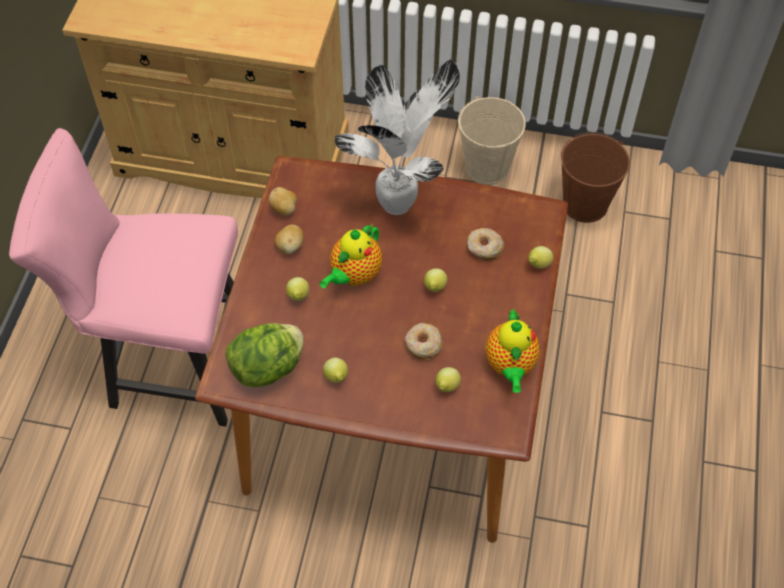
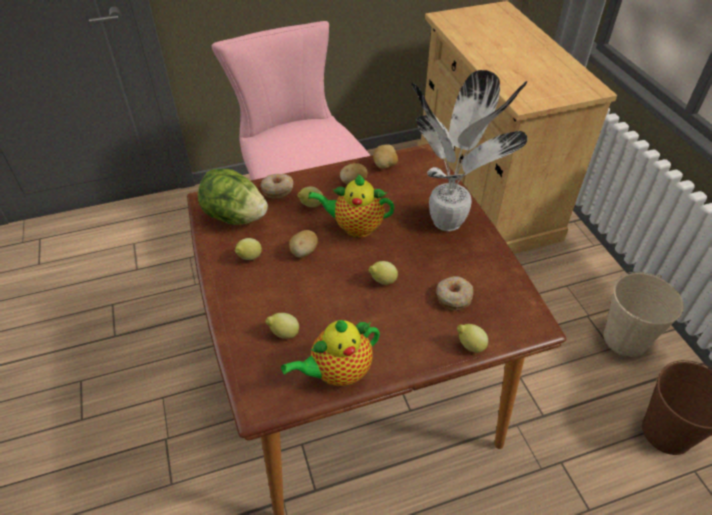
camera: 60 degrees right, 10 degrees down
donut [405,323,443,360] -> donut moved to [260,174,293,198]
none -> potato [289,230,318,258]

